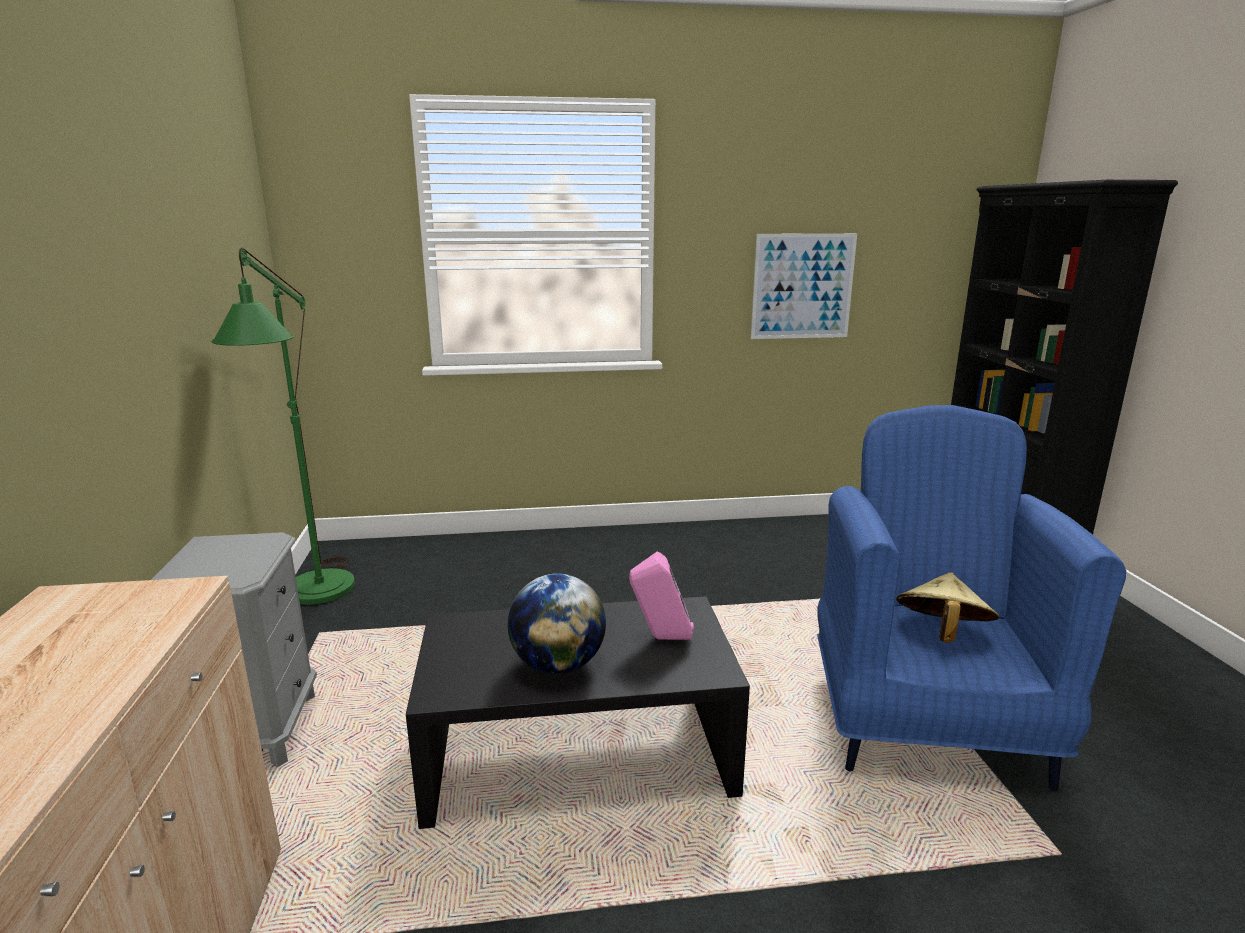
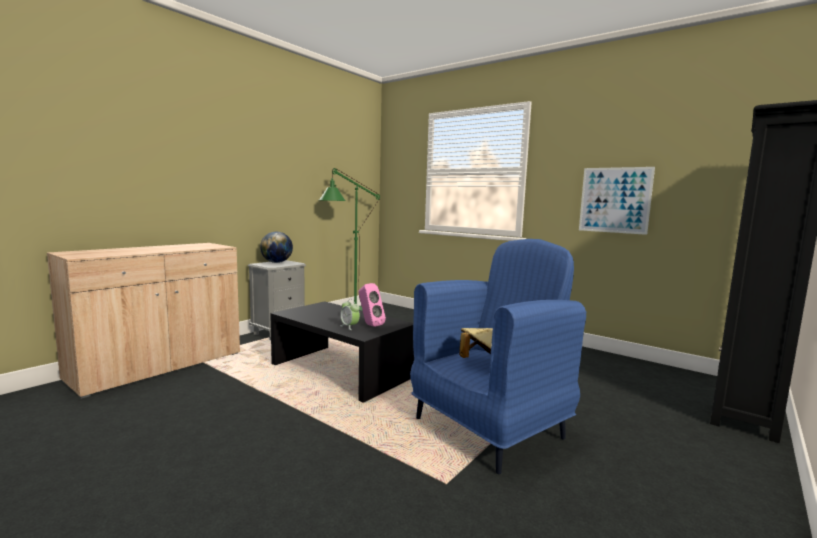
camera: 45 degrees right, 10 degrees down
globe [508,573,606,674] -> globe moved to [260,232,293,263]
none -> alarm clock [340,299,360,330]

